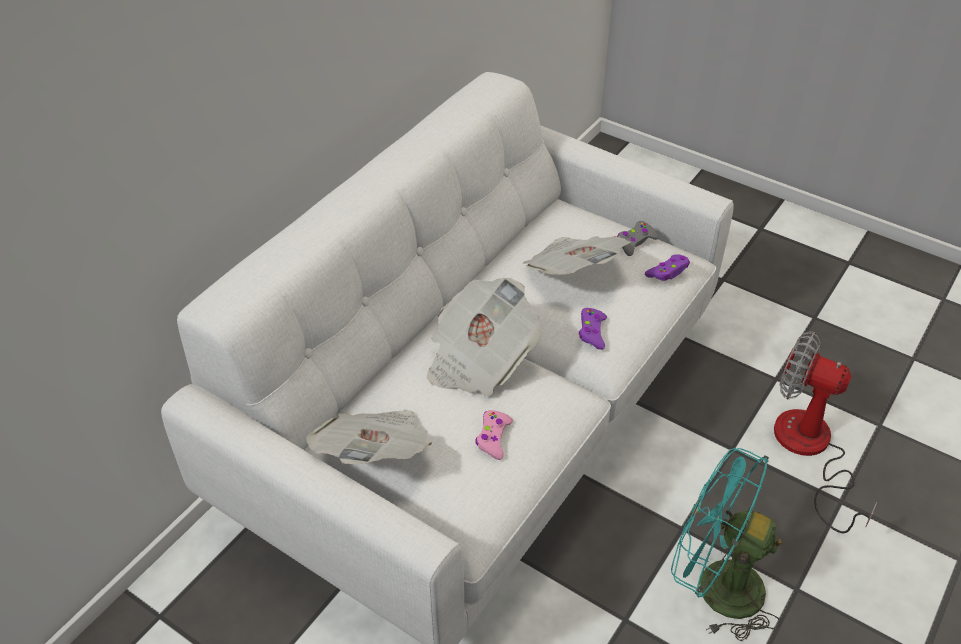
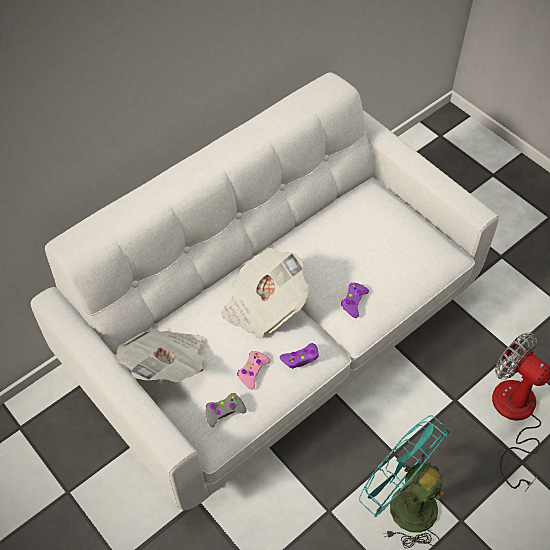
camera: 15 degrees right, 10 degrees up
newspaper [523,236,631,275] -> none
grey game controller [617,221,659,256] -> grey game controller moved to [206,393,247,427]
purple game controller [645,254,690,281] -> purple game controller moved to [280,343,319,369]

